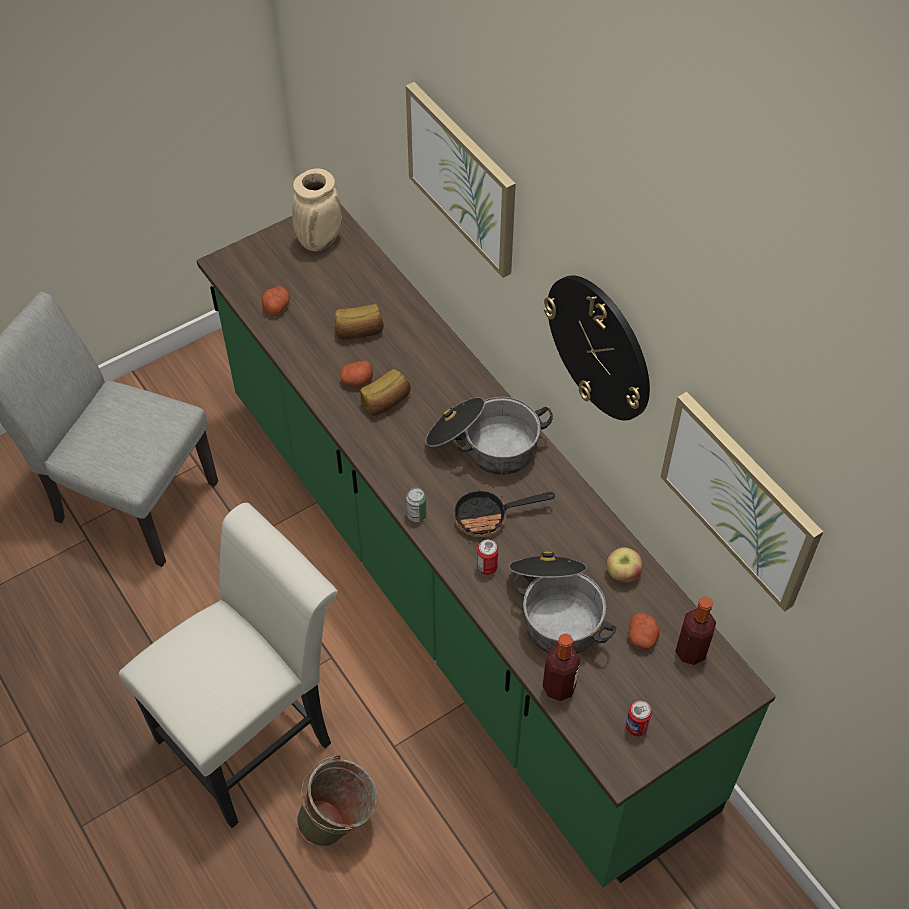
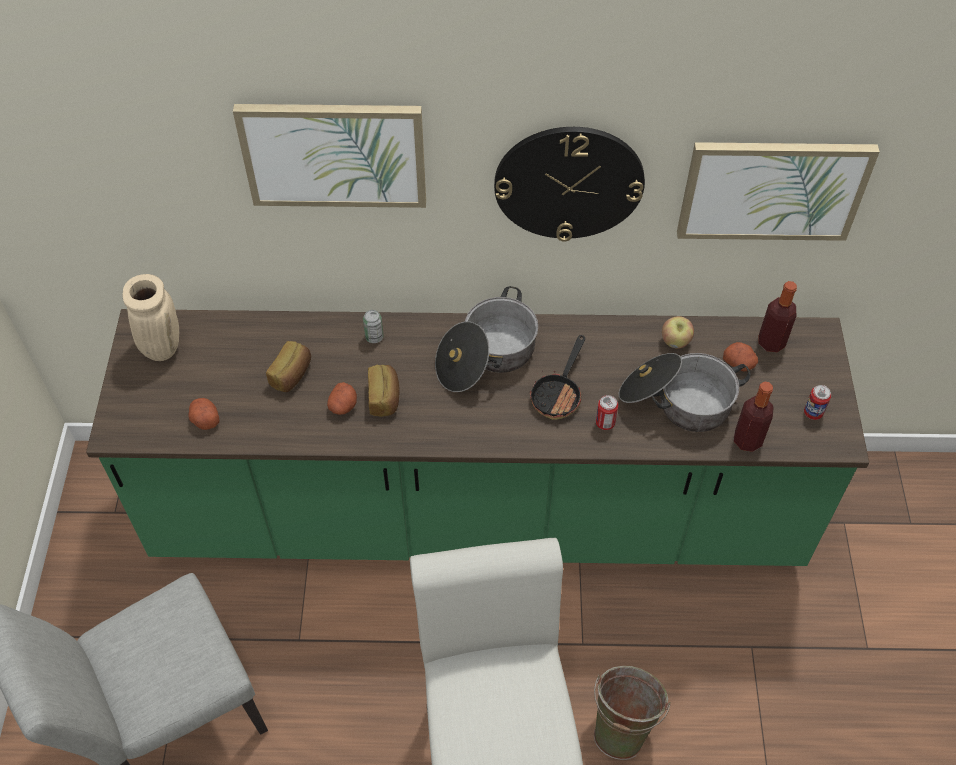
camera: 55 degrees left, 0 degrees up
can [406,488,427,522] -> can moved to [363,310,384,343]

